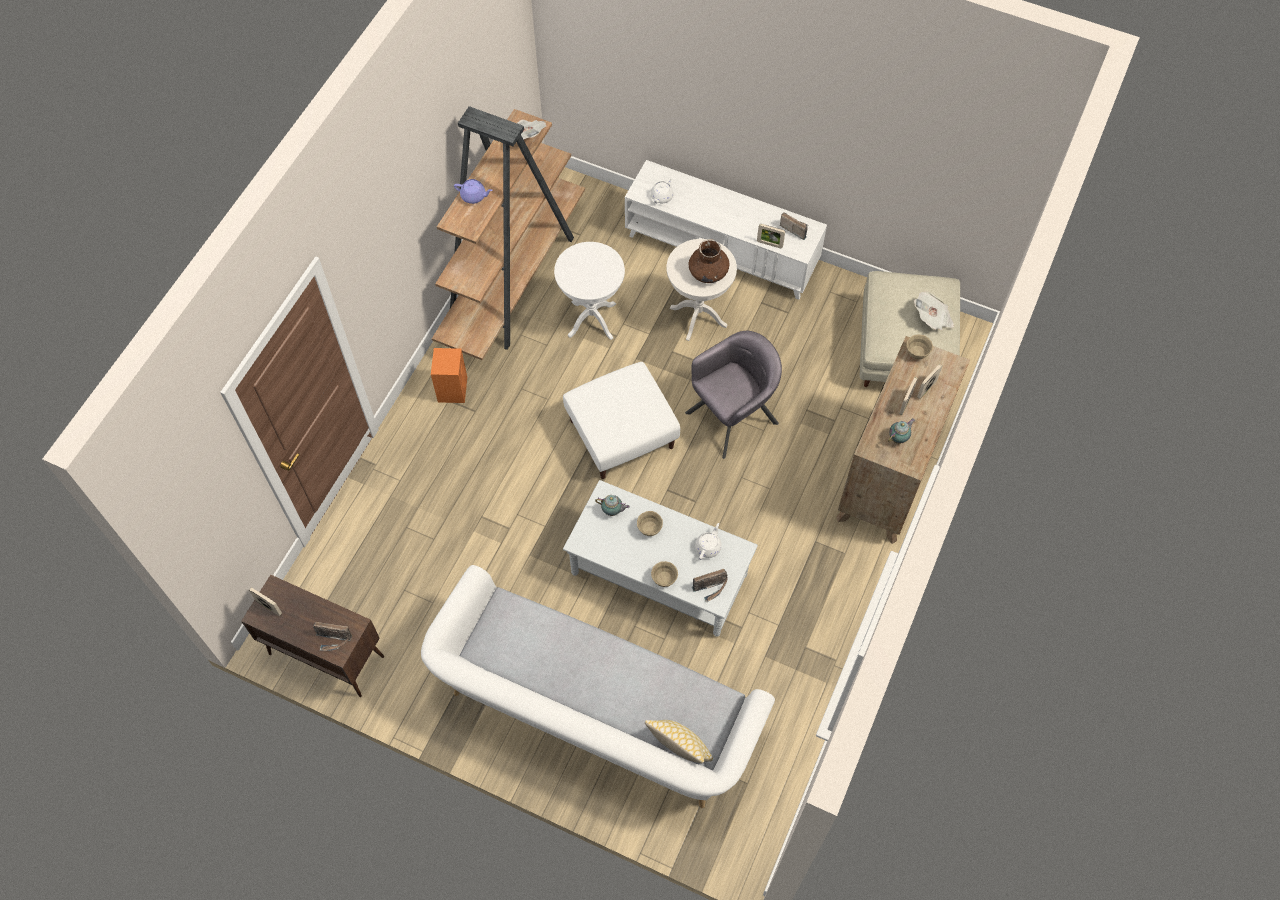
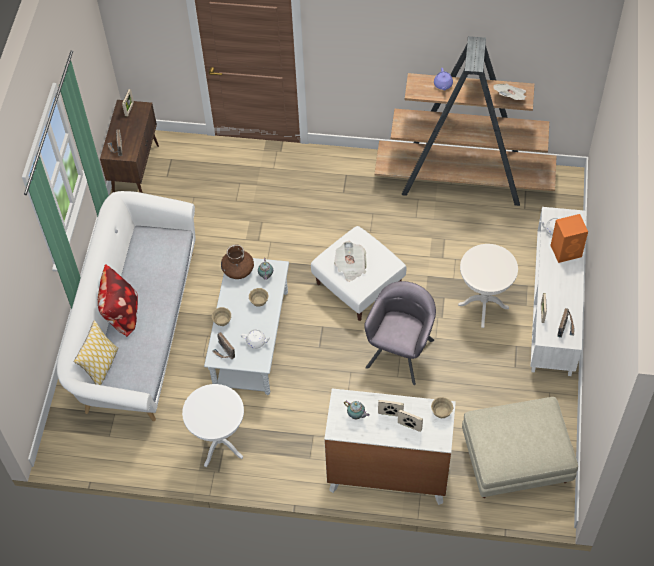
camera: 75 degrees right, 5 degrees down
orange speaker [431,348,467,403] -> orange speaker moved to [550,214,588,263]
white side table [554,242,625,340] -> white side table moved to [182,384,244,467]
grey armchair [685,331,782,459] -> grey armchair turned 105 degrees counterclockwise [364,281,436,385]
brown vase [689,239,729,283] -> brown vase moved to [221,245,254,279]
brown dresser [837,336,970,544] -> white dresser [324,389,456,505]
newspaper [914,291,954,330] -> newspaper moved to [334,241,367,282]
none -> pillow [98,264,138,337]

